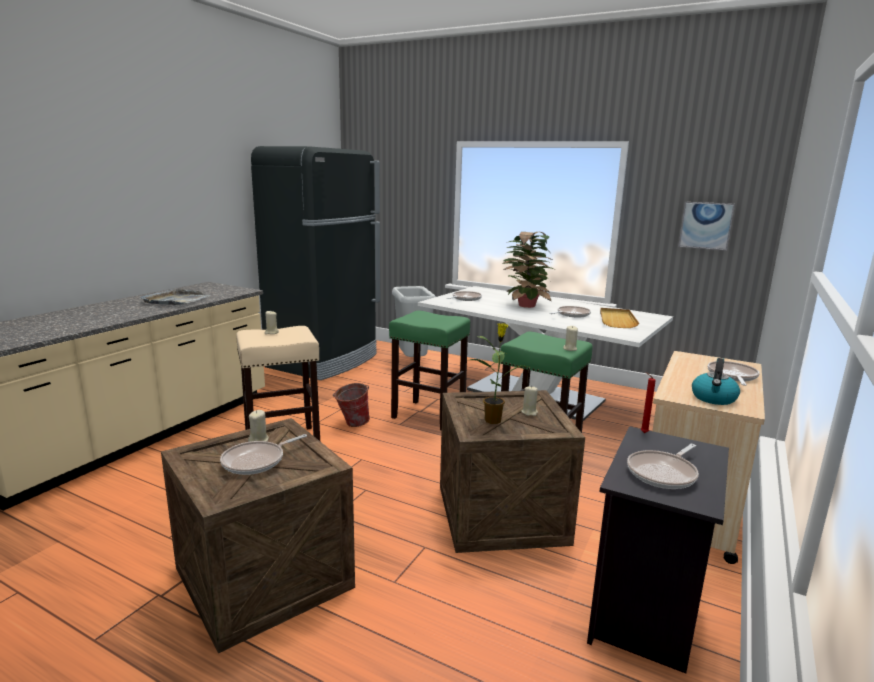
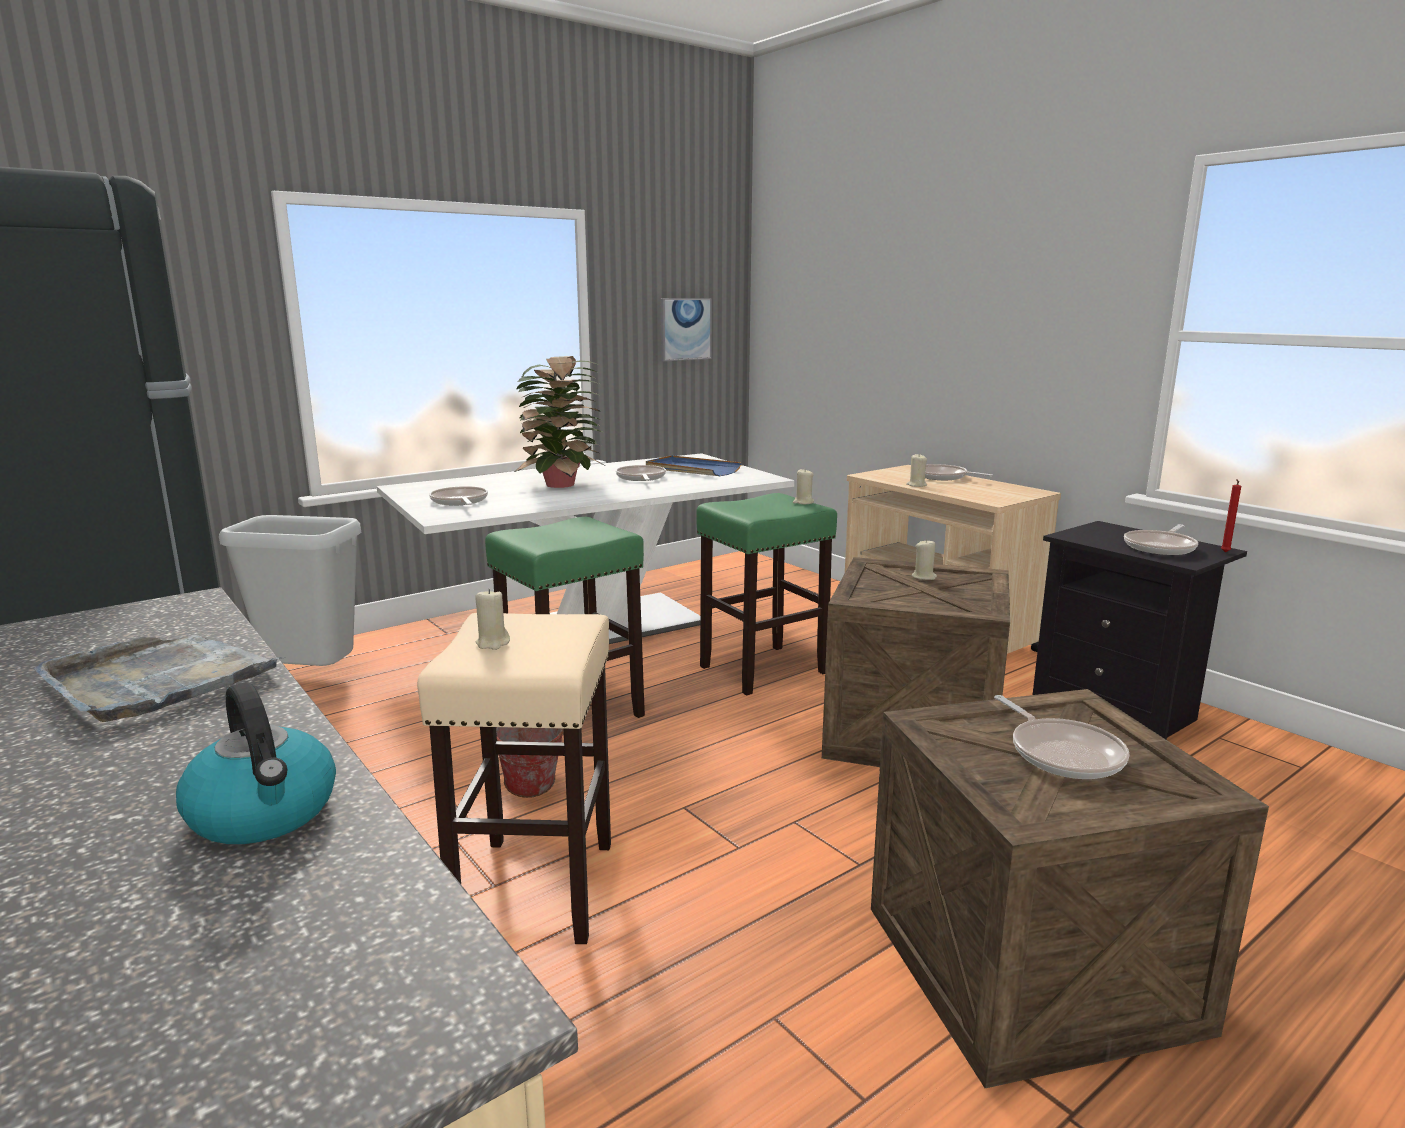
camera: 65 degrees left, 0 degrees up
beige candle [248,410,269,442] -> beige candle moved to [906,454,927,487]
potted plant [470,323,527,424] -> none
beige tray [600,308,639,328] -> blue tray [646,455,742,476]
frying pan [627,444,699,489] -> frying pan turned 60 degrees clockwise [1124,524,1198,555]
red candle [641,372,656,433] -> red candle moved to [1221,479,1241,552]
kettle [692,358,740,405] -> kettle moved to [176,682,336,844]

